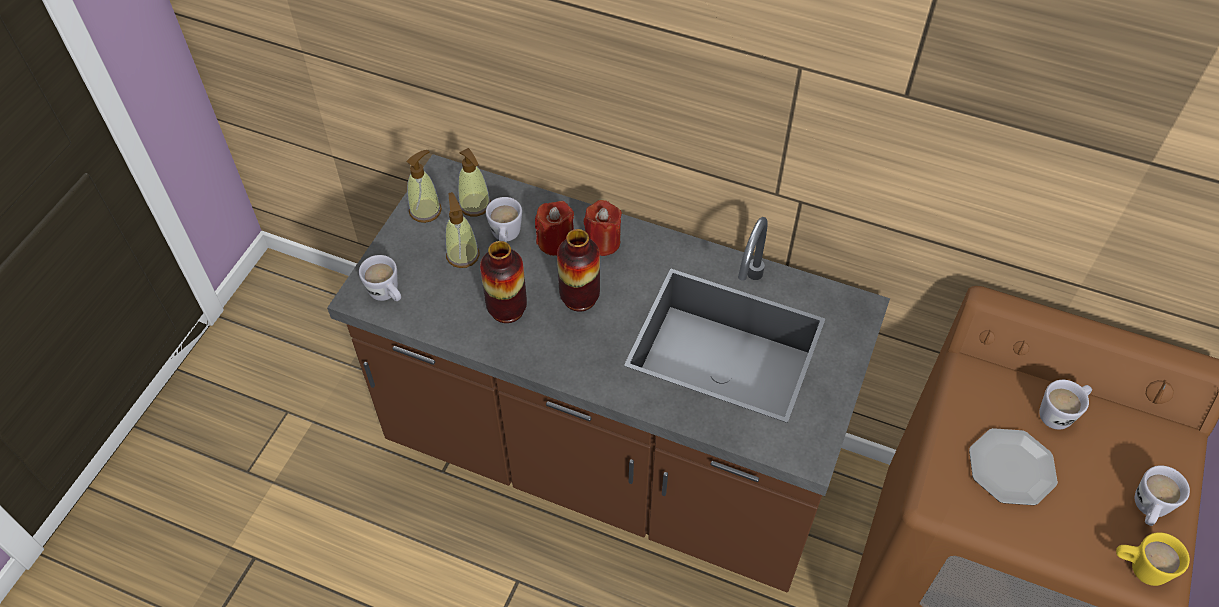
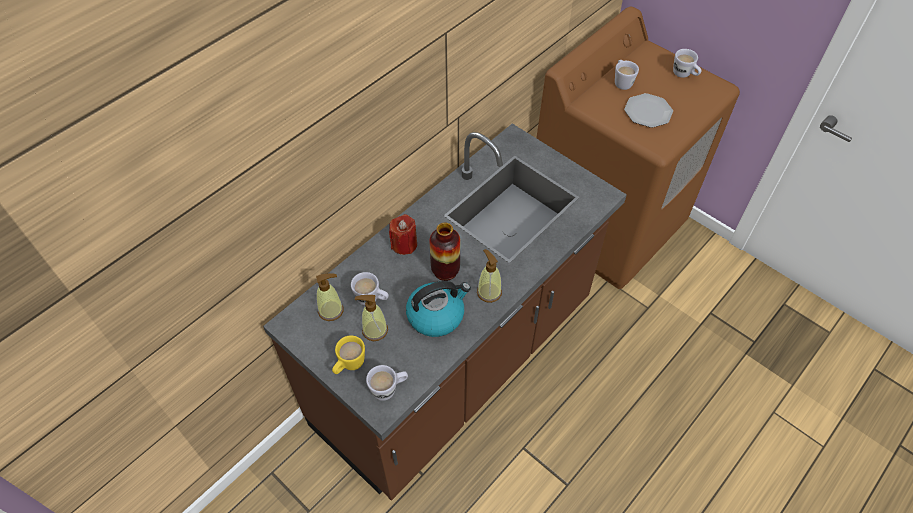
camera: 70 degrees left, 0 degrees up
soap dispenser [406,150,442,223] -> soap dispenser moved to [477,249,502,303]
vase [480,241,527,323] -> kettle [406,281,471,337]
red candle [535,201,574,256] -> none
yellow mug [1116,532,1190,586] -> yellow mug moved to [332,335,365,374]

